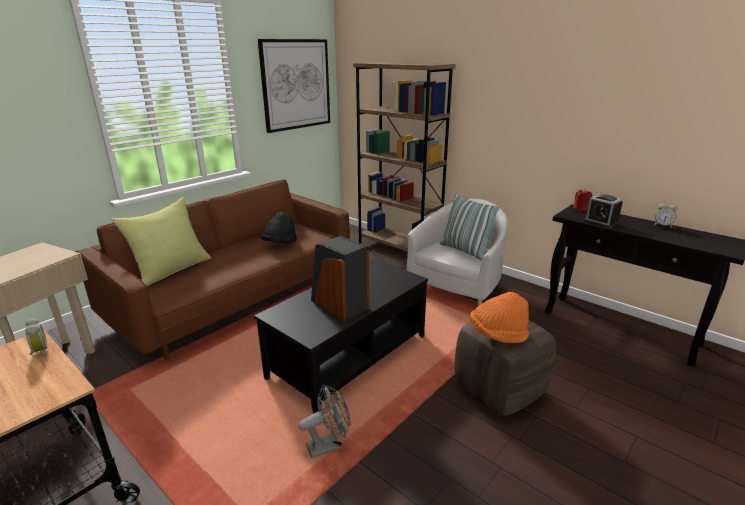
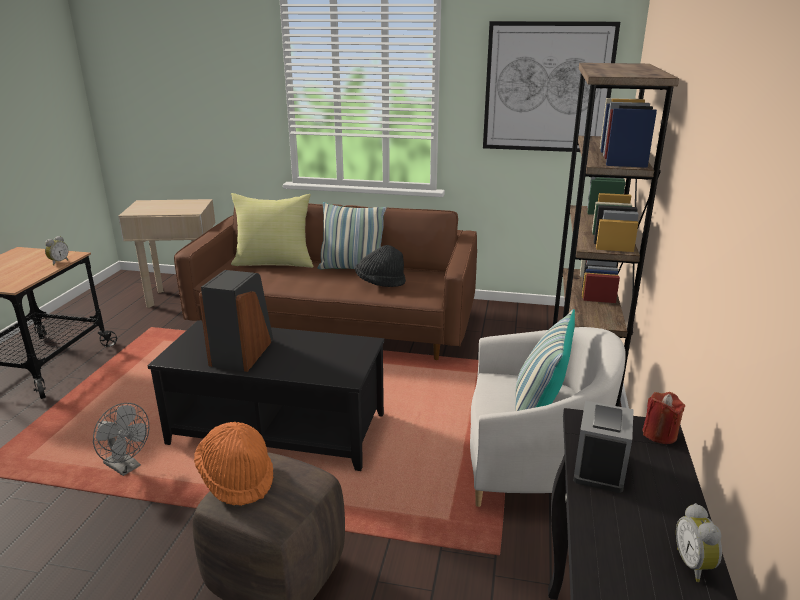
camera: 60 degrees right, 0 degrees up
none -> pillow [318,202,387,269]

